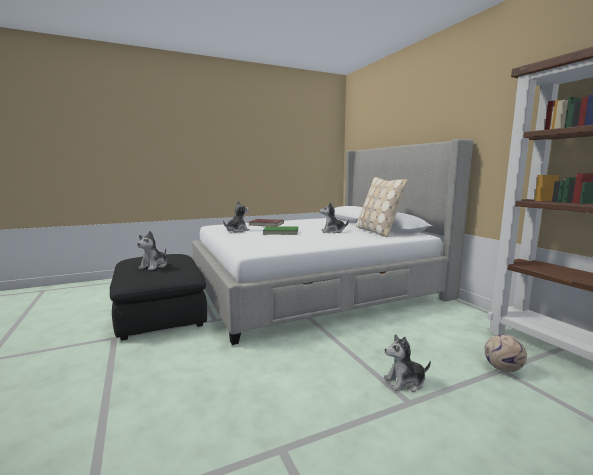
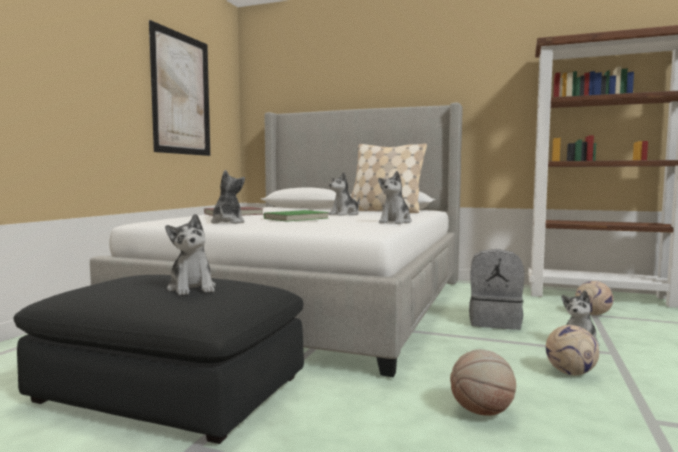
camera: 45 degrees left, 5 degrees down
none -> picture [149,20,210,156]
none -> plush toy [378,171,412,224]
none -> basketball [450,349,516,416]
none -> grey backpack [469,249,524,330]
none -> football [546,325,599,375]

